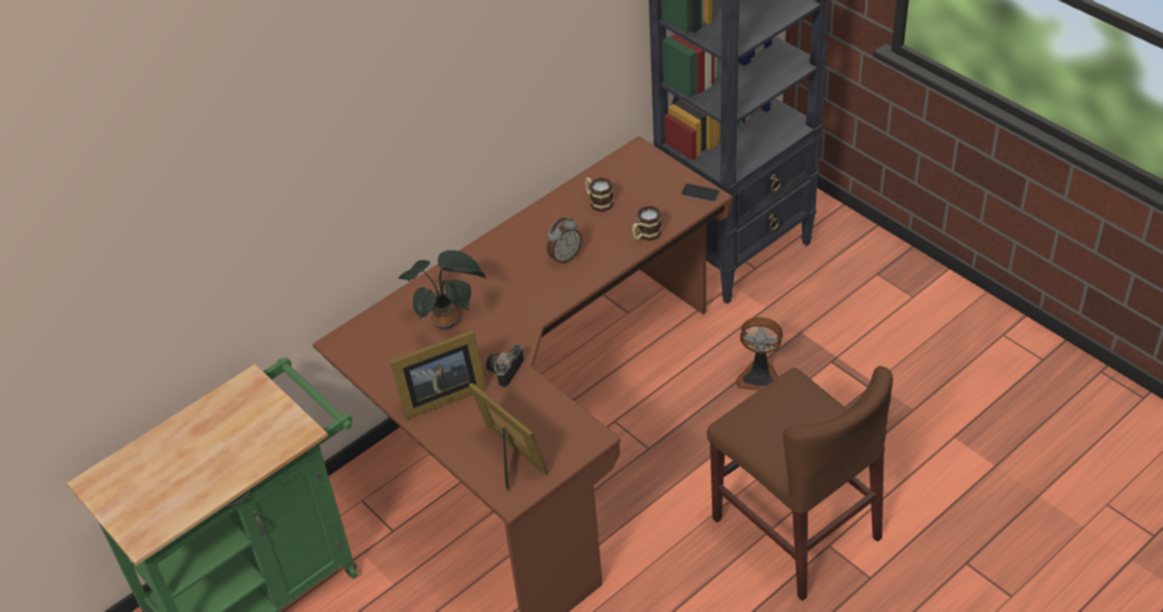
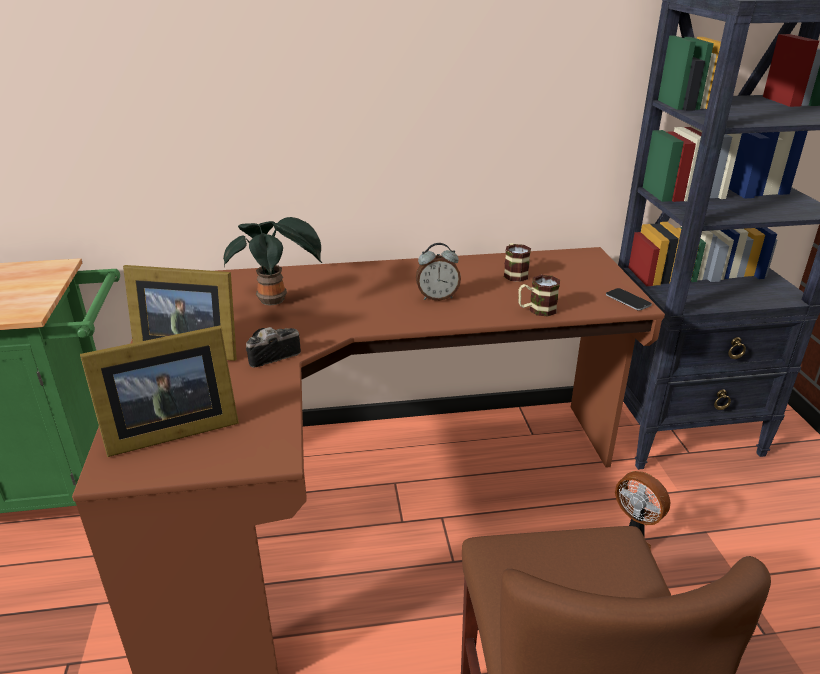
camera: 30 degrees right, 15 degrees down
picture frame [469,383,549,491] -> picture frame turned 75 degrees clockwise [80,326,239,457]

